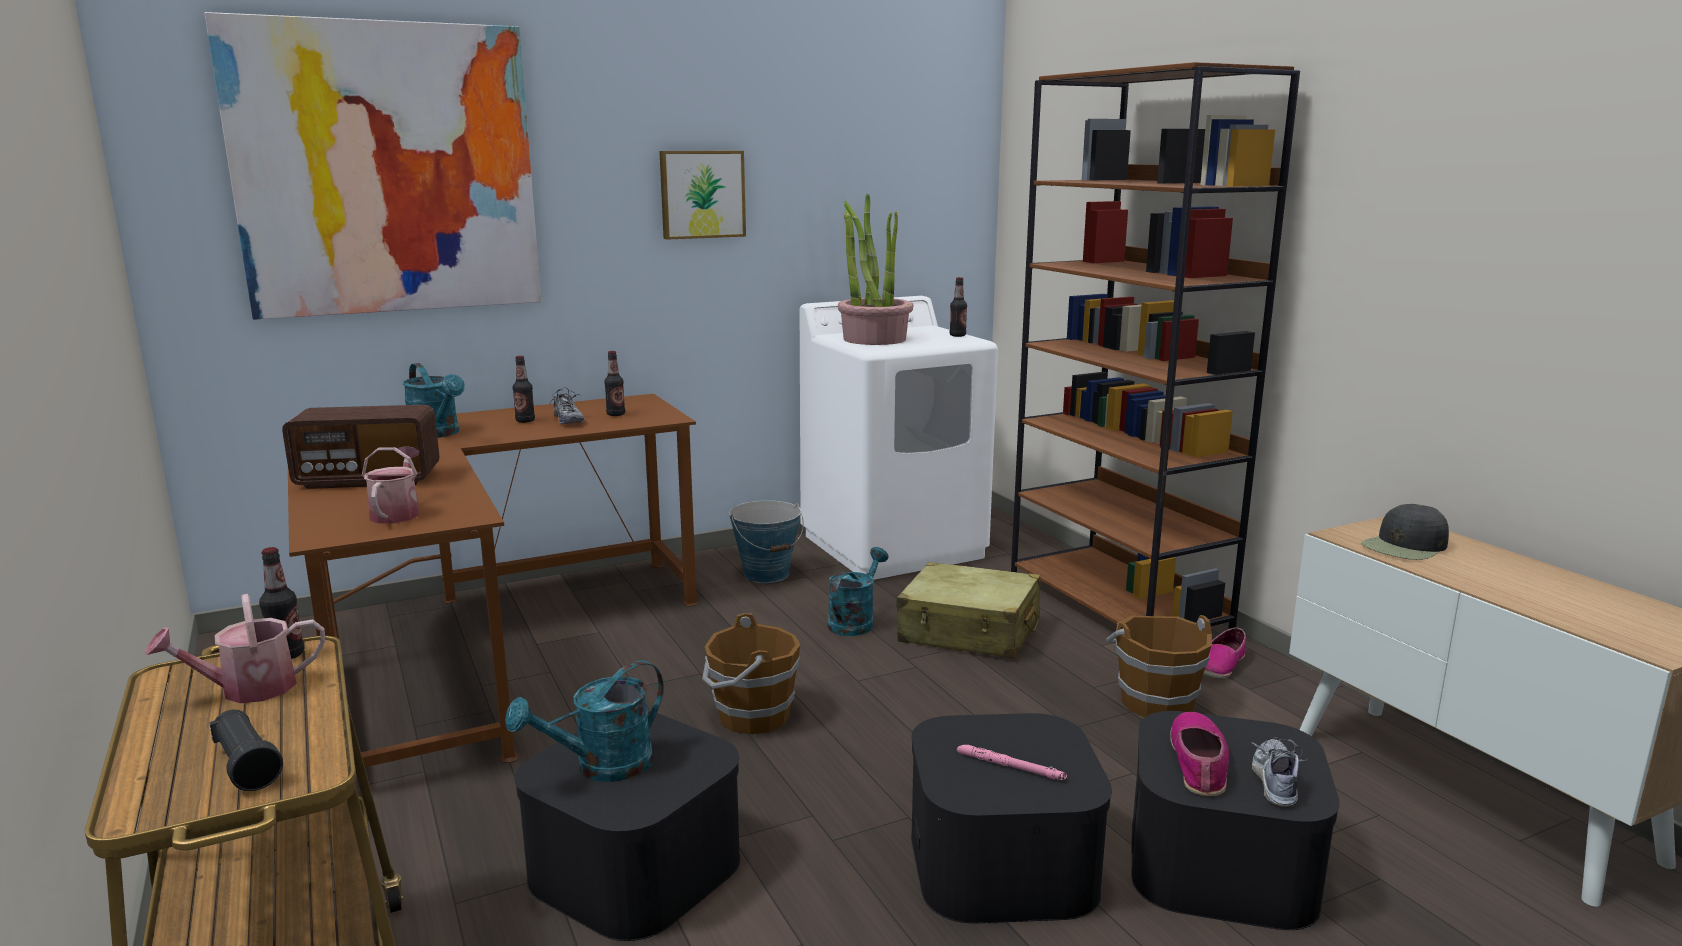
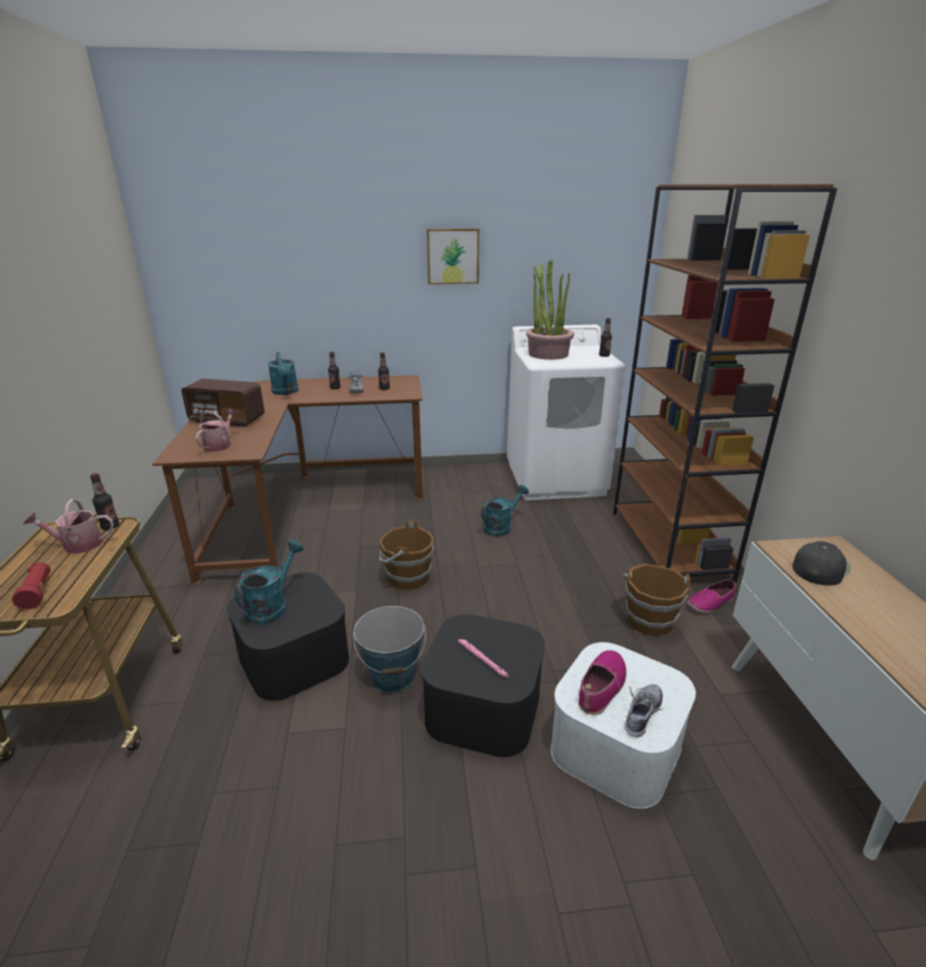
camera: 20 degrees right, 10 degrees up
picture [204,12,541,320] -> none
black flashlight [209,710,283,791] -> red flashlight [12,562,50,610]
turquoise watering can [505,660,664,782] -> turquoise watering can turned 135 degrees clockwise [234,540,303,625]
bucket [729,500,804,583] -> bucket moved to [353,606,426,693]
beige suitcase [896,562,1040,659] -> none
black storage box [1131,711,1340,930] -> white storage box [551,642,696,809]
black cap [1361,504,1449,560] -> black cap turned 150 degrees clockwise [792,541,851,586]

